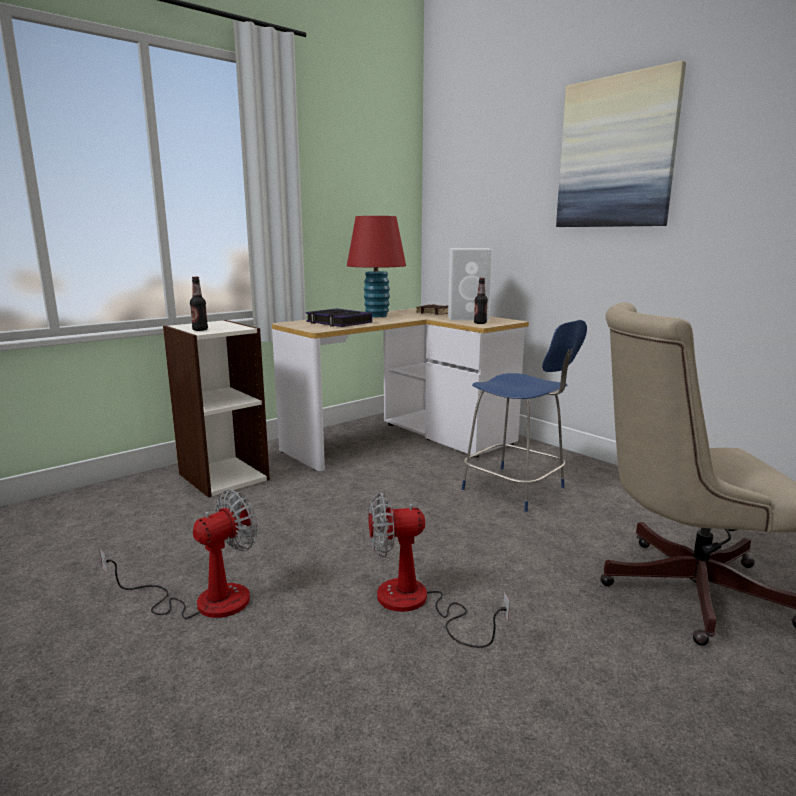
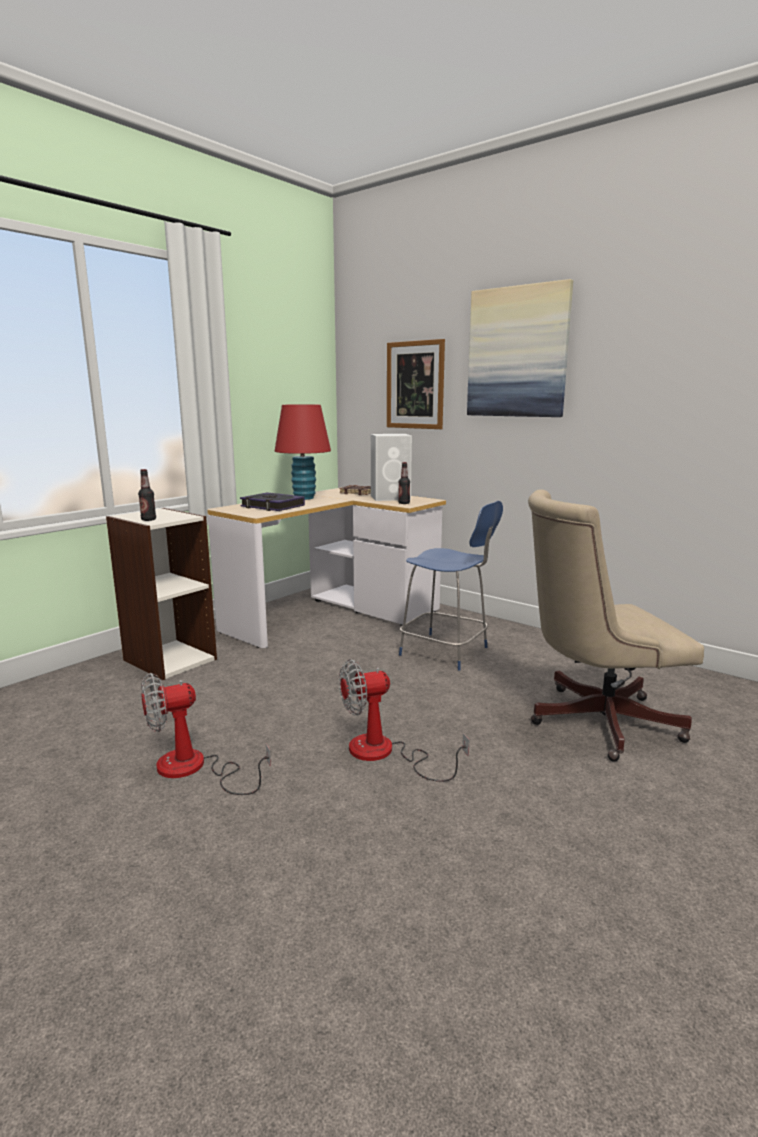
camera: 10 degrees left, 0 degrees up
fan [99,489,258,619] -> fan turned 150 degrees counterclockwise [141,673,271,795]
none -> picture [387,339,445,429]

